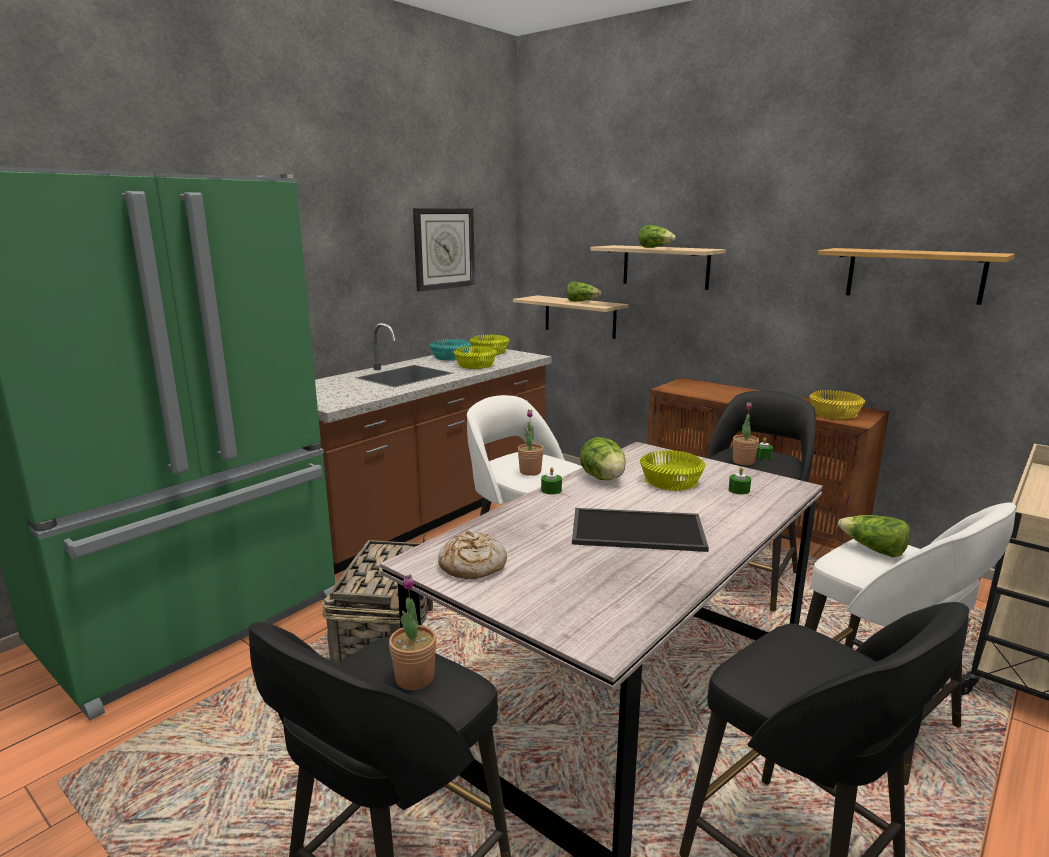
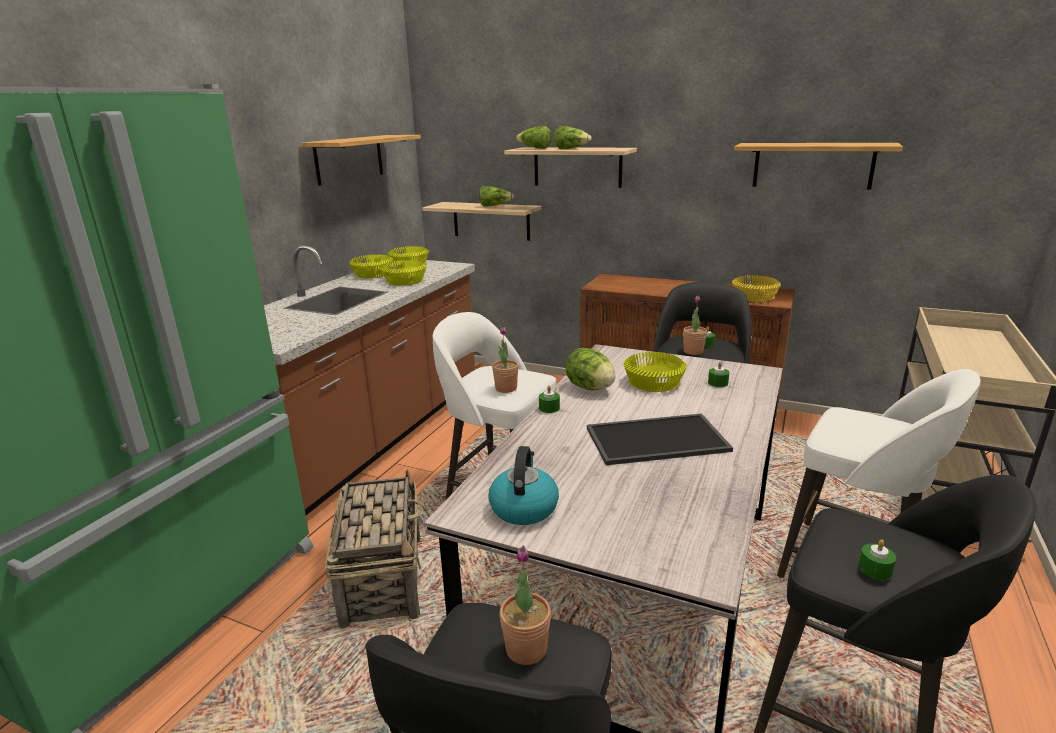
camera: 15 degrees left, 5 degrees up
wall clock [413,208,475,292] -> shelf [301,135,421,186]
turquoise bowl [430,339,471,361] -> yellow bowl [349,254,393,278]
bread [438,531,507,579] -> kettle [488,446,559,525]
lettuce [838,515,910,557] -> lettuce moved to [516,126,551,149]
none -> green candle [858,540,896,580]

